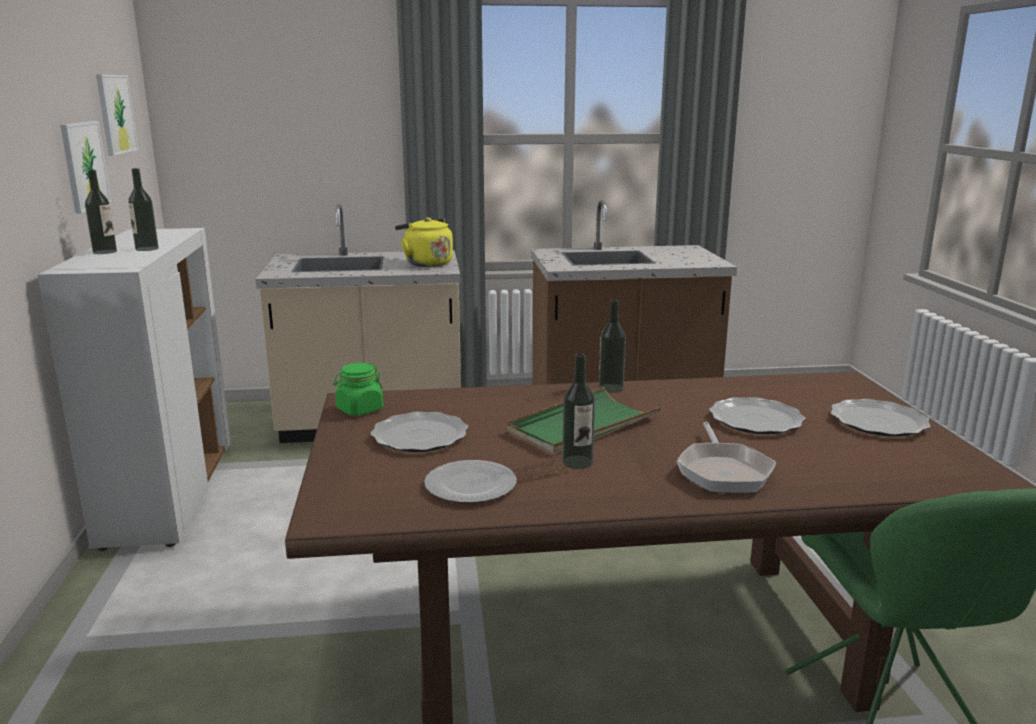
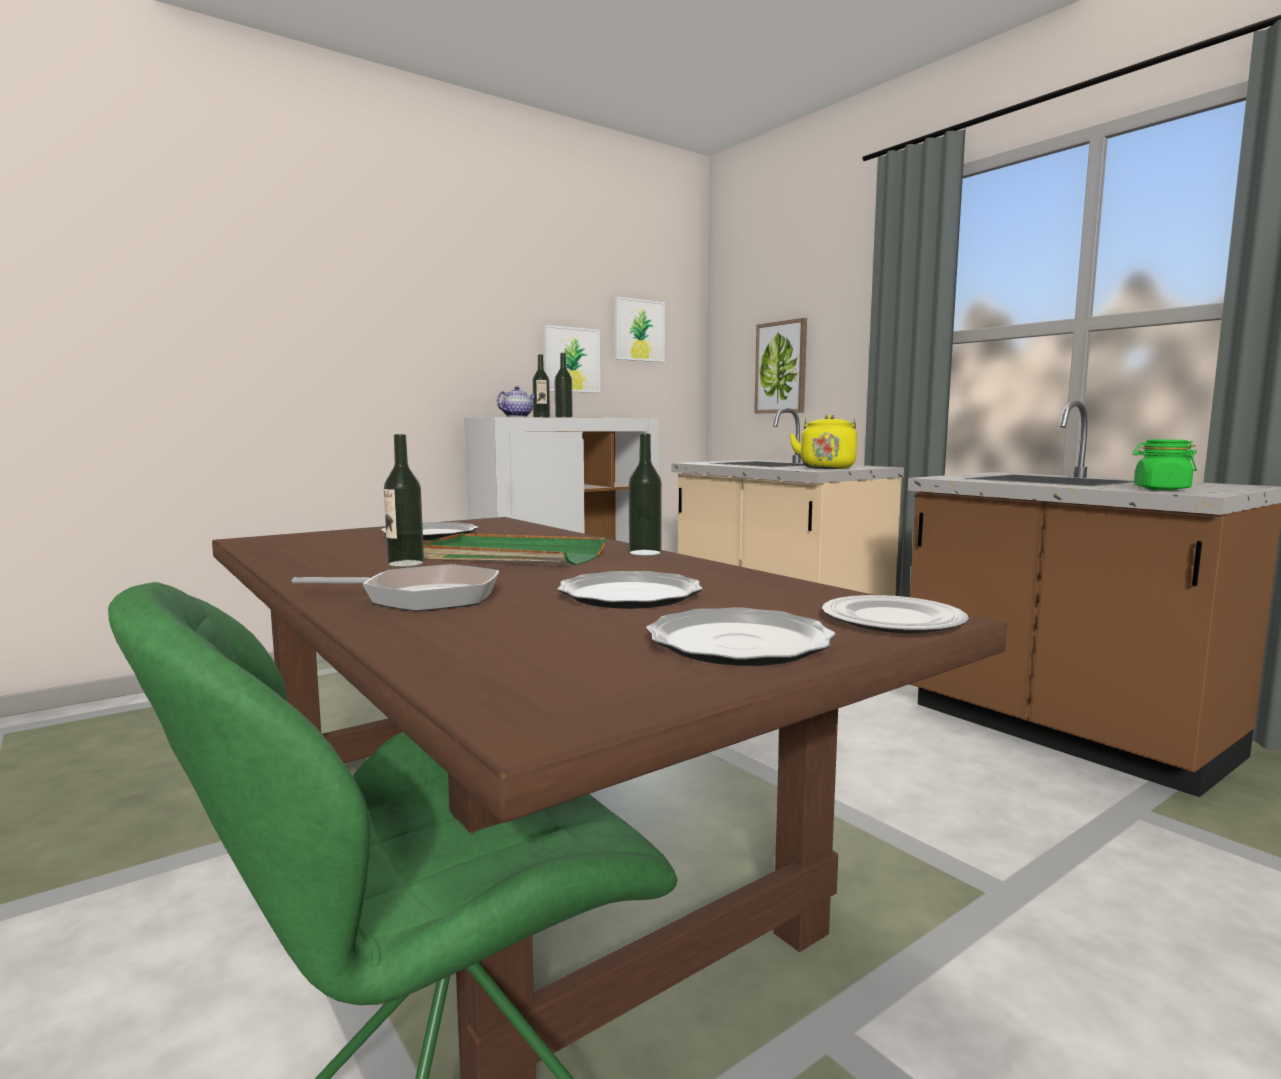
camera: 60 degrees right, 10 degrees down
green jar [333,363,383,416] -> green jar moved to [1132,440,1197,490]
plate [424,460,517,503] -> plate moved to [822,595,969,633]
frying pan [676,422,776,493] -> frying pan turned 150 degrees counterclockwise [292,564,499,611]
none -> teapot [497,386,536,417]
none -> picture [754,318,807,413]

